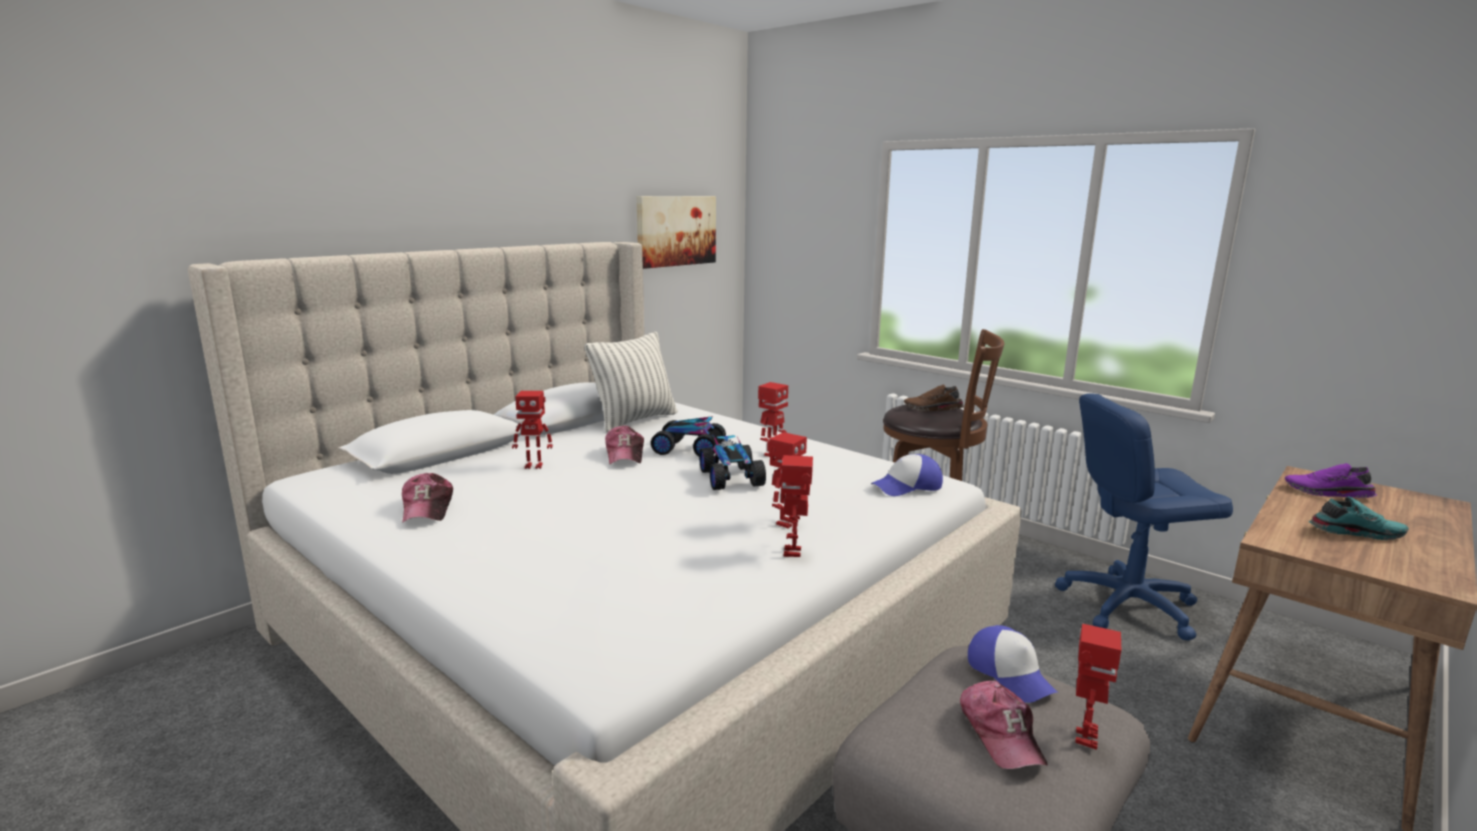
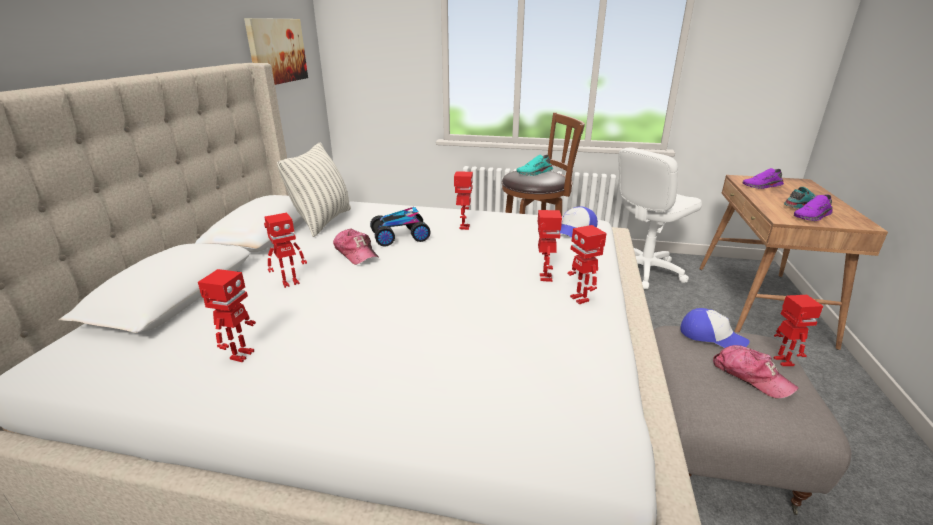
camera: 30 degrees left, 10 degrees up
cap [402,473,453,523] -> toy robot [198,269,256,363]
toy car [699,435,766,490] -> none
brown shoe [904,385,964,412] -> turquoise shoe [517,155,553,176]
blue office chair [1055,393,1233,641] -> white office chair [618,148,702,289]
none -> purple shoe [794,194,832,221]

